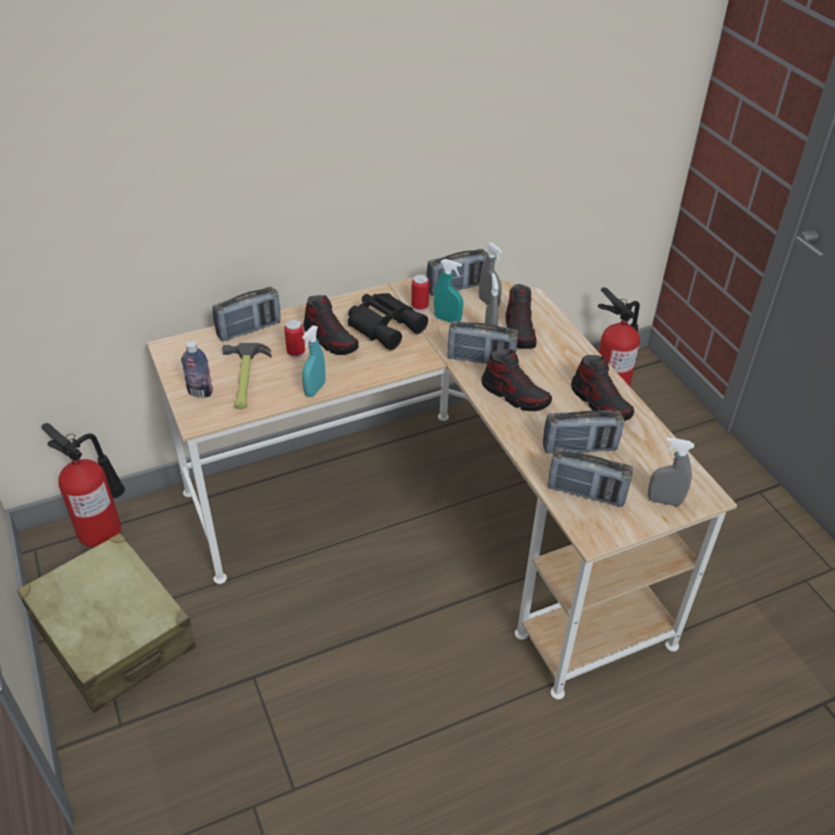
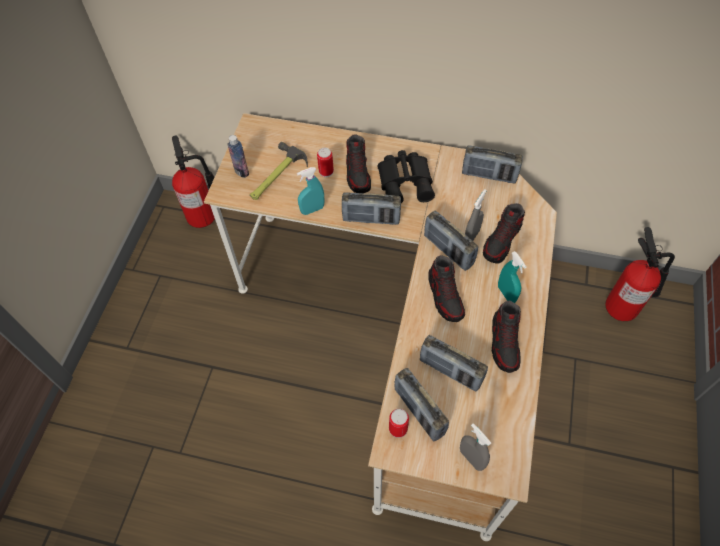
camera: 40 degrees right, 15 degrees up
beige suitcase [17,533,196,713] -> none
radio [212,287,281,342] -> radio moved to [342,192,401,225]
can [411,274,429,312] -> can moved to [389,409,409,438]
turquoise spray bottle [434,259,463,323] -> turquoise spray bottle moved to [498,251,526,303]
grey spray bottle [479,242,502,307] -> none

